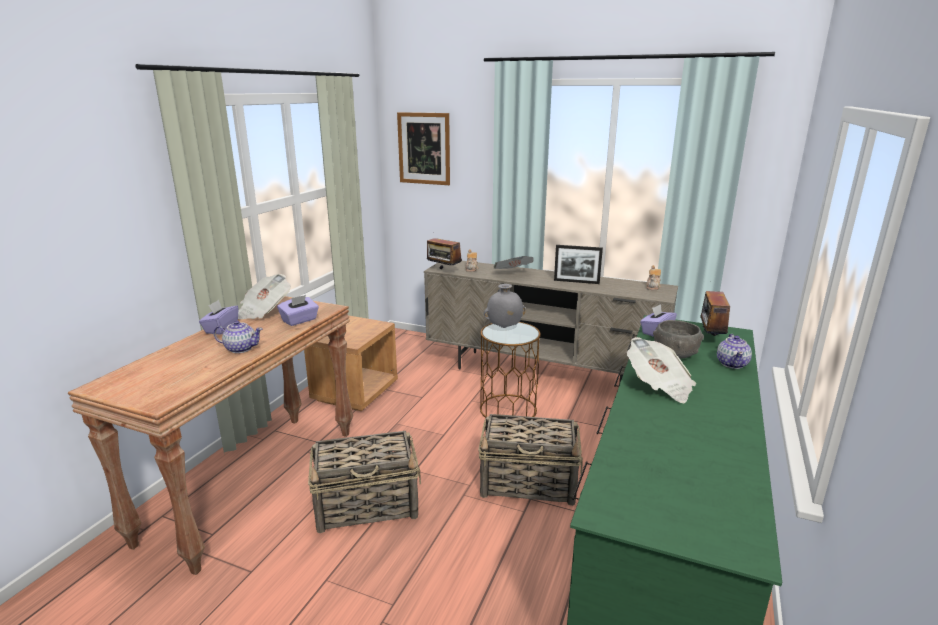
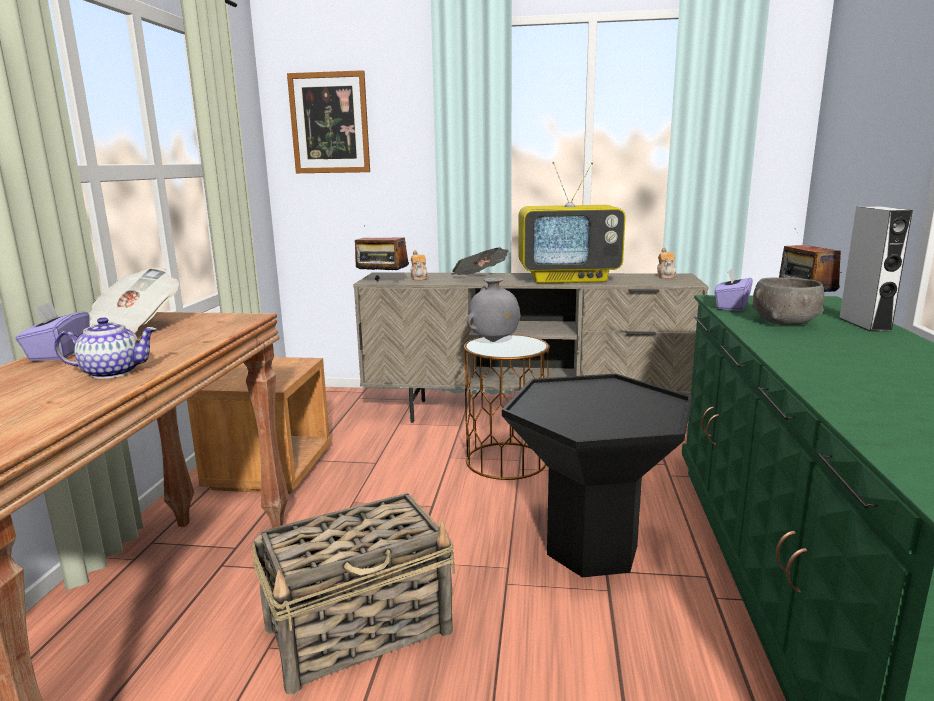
camera: 15 degrees left, 5 degrees down
purple tissue box [277,295,319,326] -> none
basket [478,414,583,506] -> black side table [502,374,692,577]
picture frame [554,245,603,284] -> television [518,161,626,283]
newspaper [627,337,696,403] -> none
teapot [717,334,752,369] -> grey speaker [839,206,913,332]

